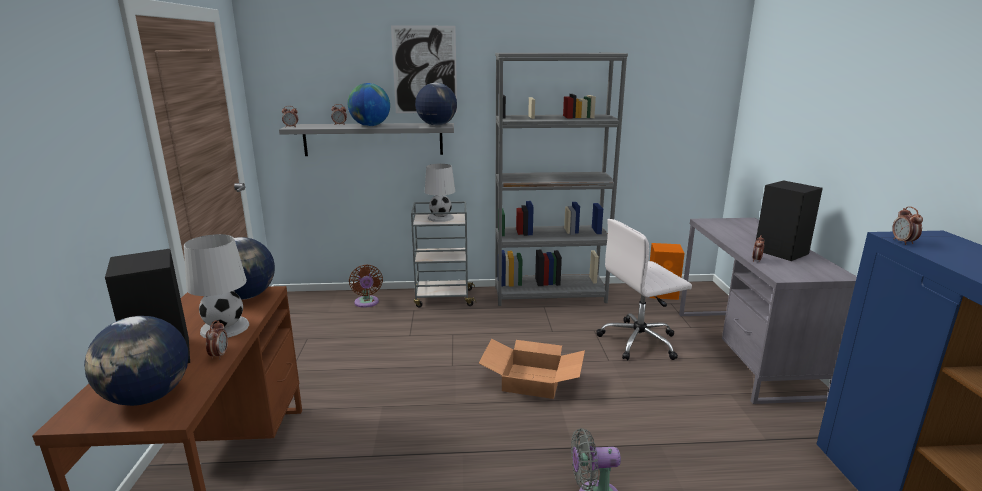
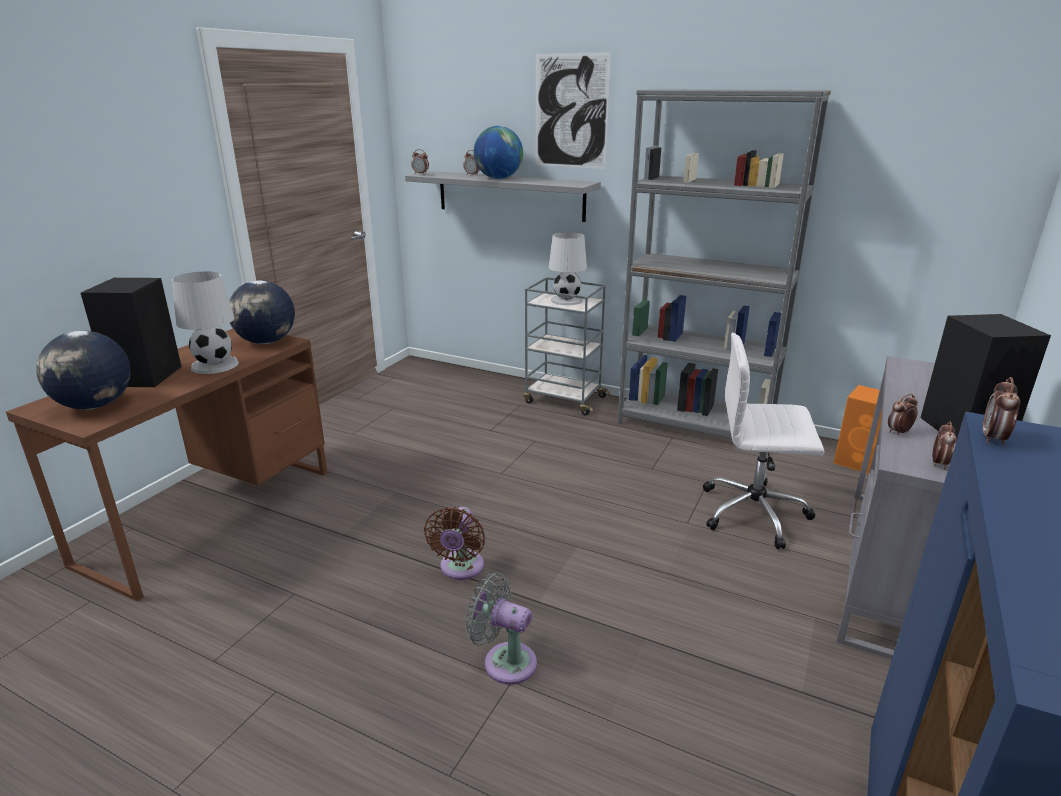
camera: 30 degrees right, 5 degrees up
alarm clock [206,320,228,360] -> alarm clock moved to [932,422,956,469]
brown fan [349,264,383,308] -> brown fan moved to [424,507,485,580]
globe [415,83,457,126] -> none
cardboard box [479,338,585,399] -> none

